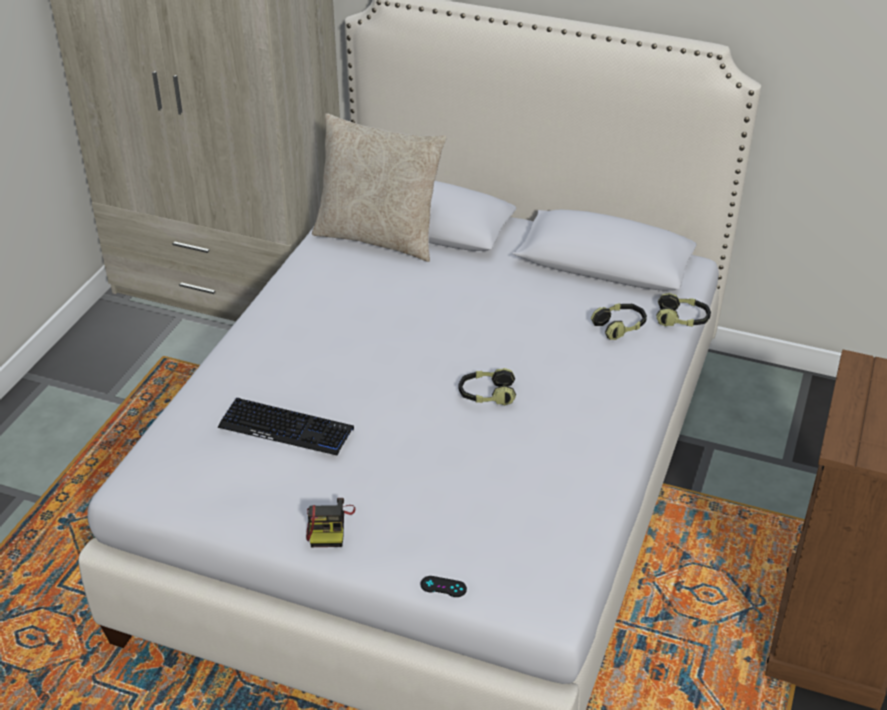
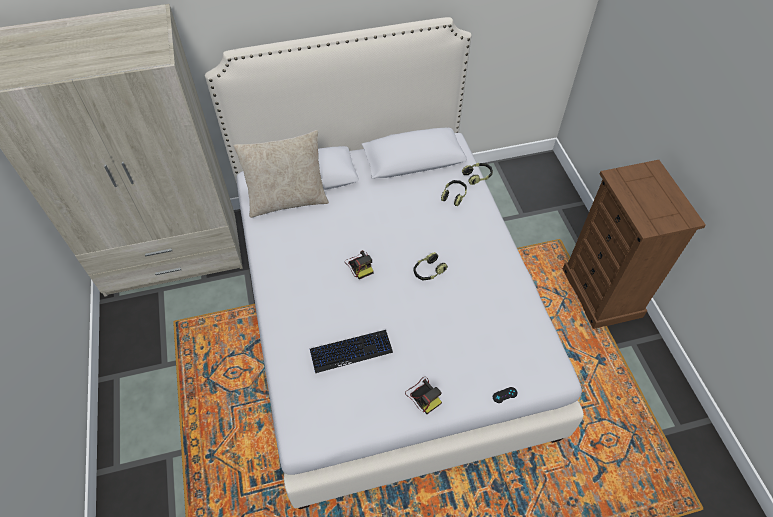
camera: 35 degrees left, 15 degrees up
none -> camera [346,250,374,279]

